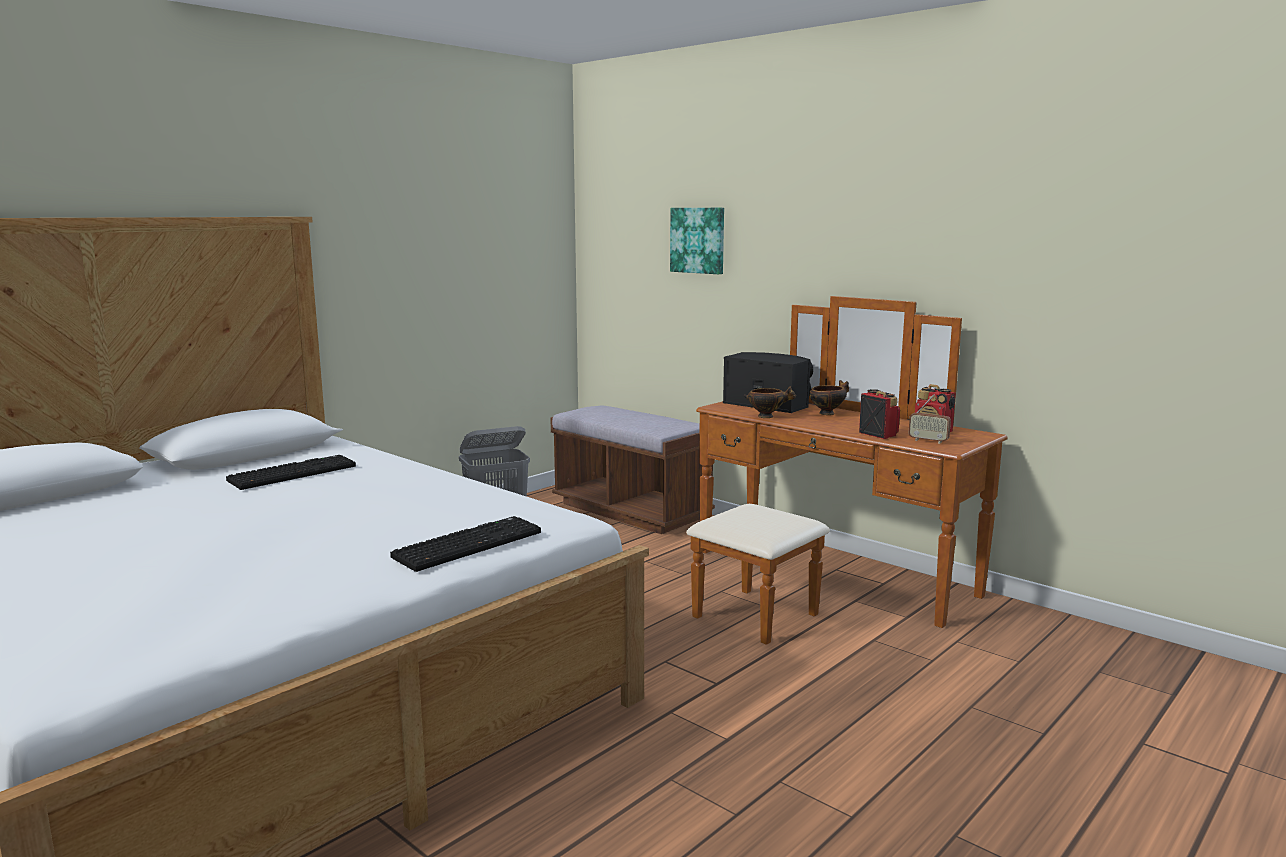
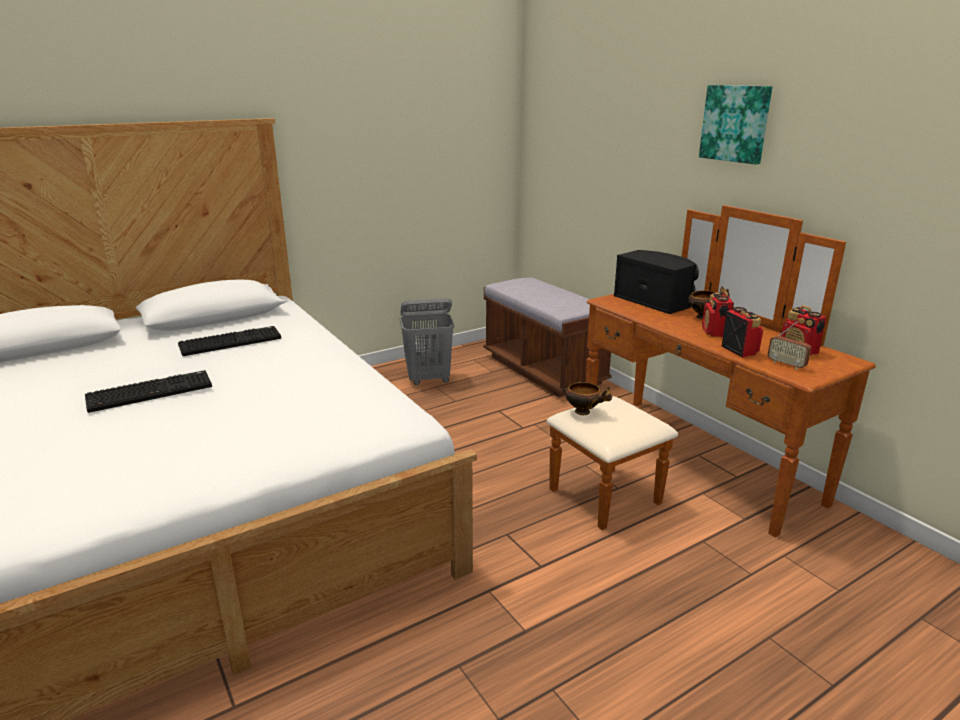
camera: 15 degrees right, 10 degrees up
keyboard [390,516,541,572] -> keyboard moved to [85,370,212,413]
picture [670,208,724,274] -> picture moved to [699,85,772,164]
bowl [744,386,796,418] -> bowl moved to [563,382,612,415]
none -> radio [702,291,734,337]

